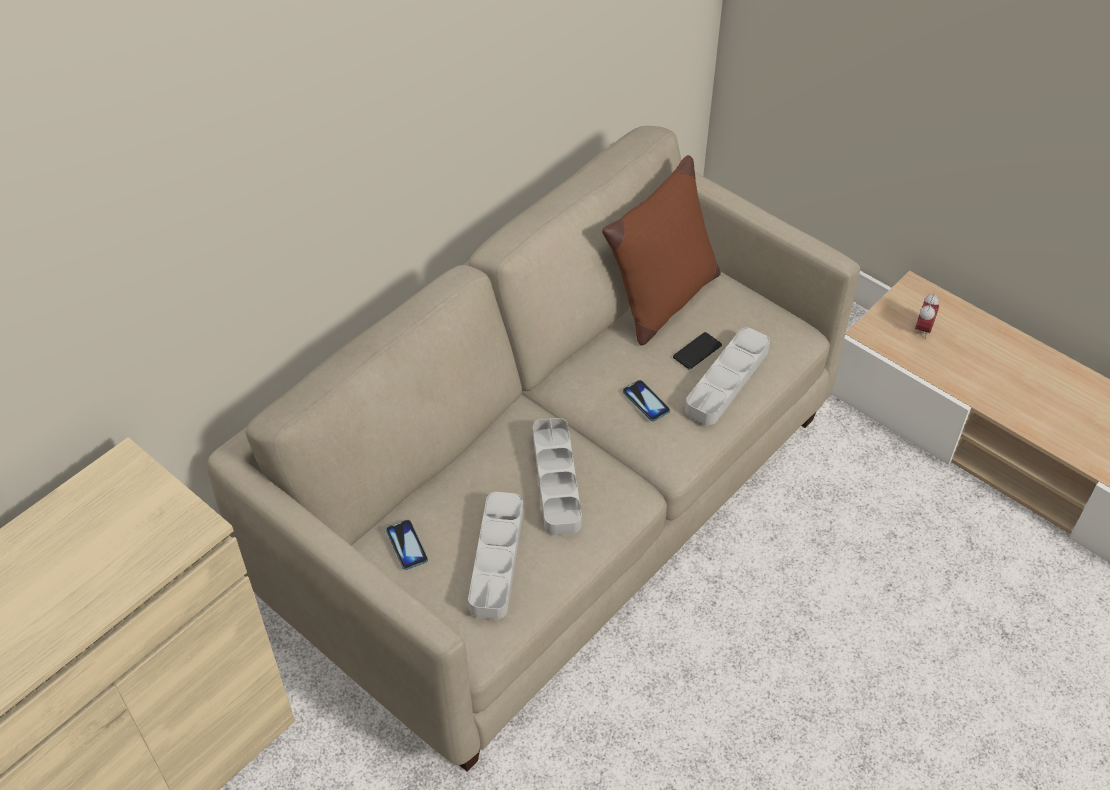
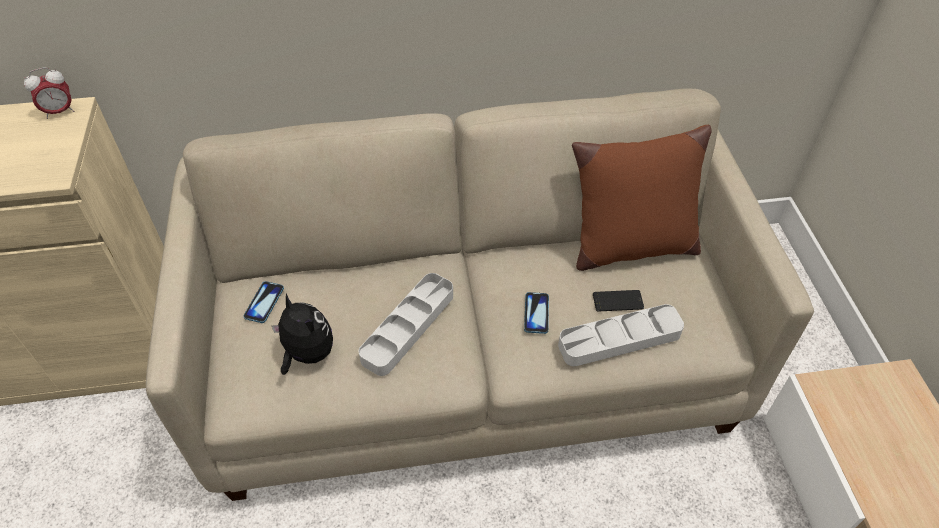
camera: 40 degrees right, 0 degrees up
grey tray [468,492,524,619] -> plush toy [272,293,333,375]
alarm clock [915,293,939,339] -> alarm clock moved to [24,67,74,119]

